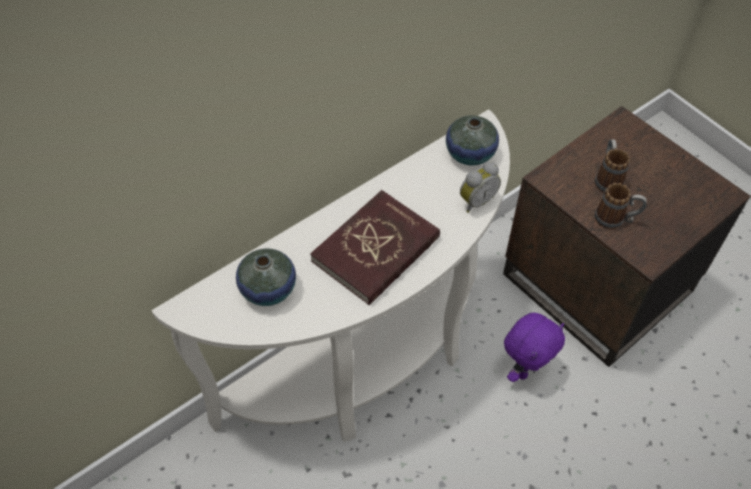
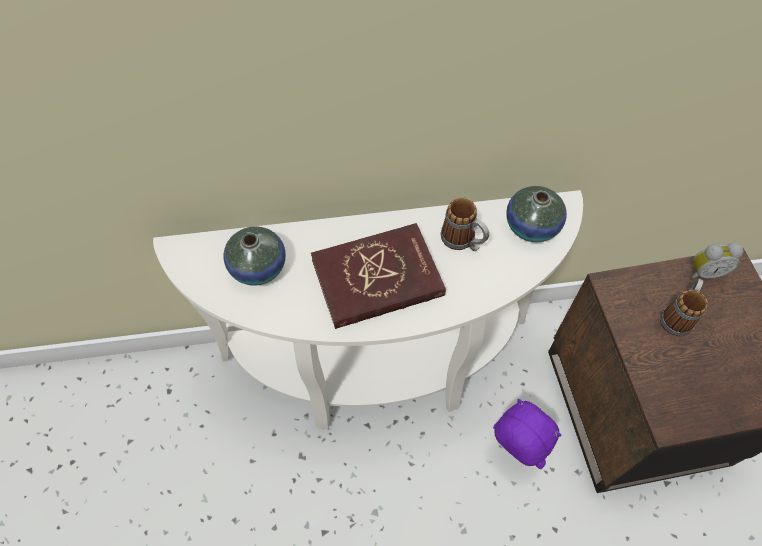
camera: 30 degrees right, 5 degrees up
alarm clock [460,162,501,213] -> alarm clock moved to [691,243,743,279]
purple plush toy [504,313,565,382] -> purple plush toy turned 120 degrees counterclockwise [493,399,562,469]
mug [595,183,647,229] -> mug moved to [441,197,489,251]

